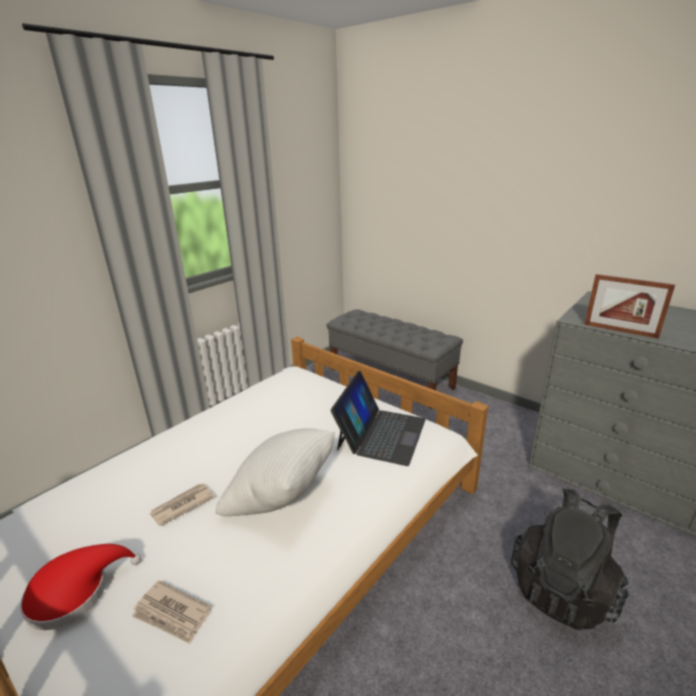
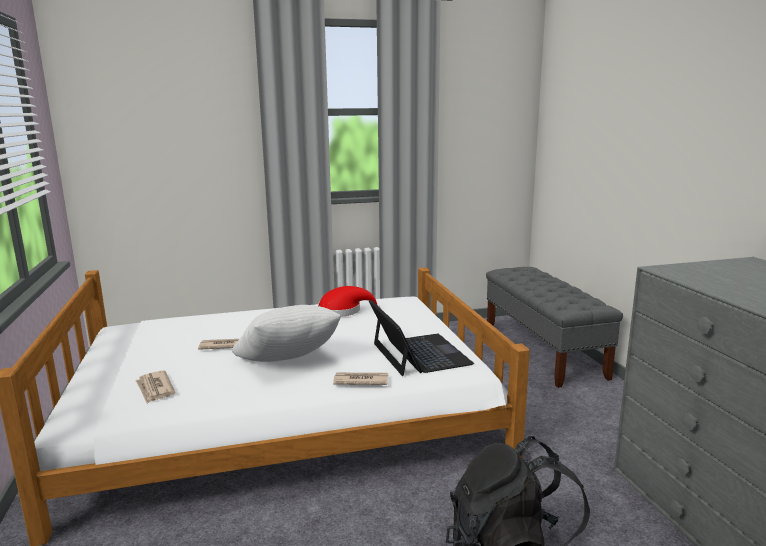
camera: 35 degrees right, 10 degrees down
red hat [20,544,142,630] -> red hat moved to [318,286,380,317]
laptop [331,371,426,466] -> laptop turned 75 degrees counterclockwise [369,300,474,376]
picture frame [584,274,675,339] -> none
none -> newspaper [333,372,388,385]

